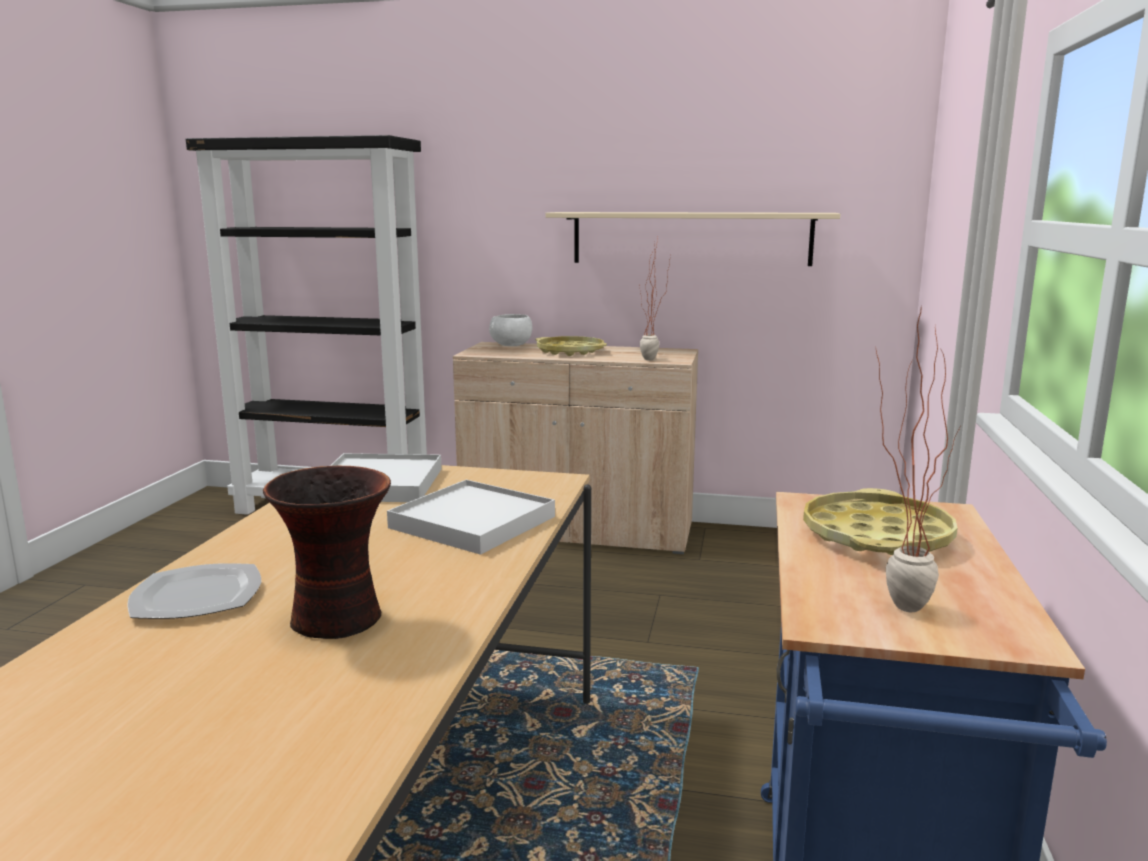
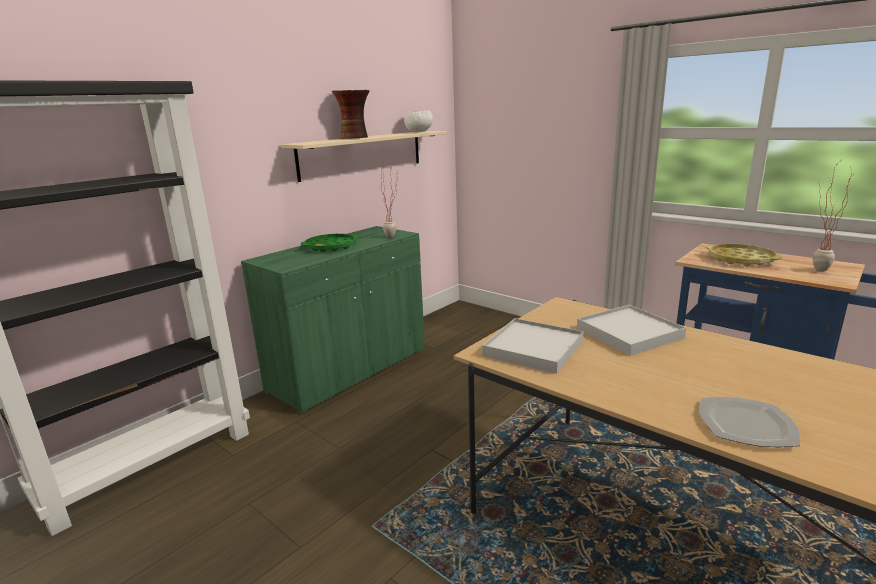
camera: 60 degrees left, 5 degrees up
vase [263,466,391,639] -> vase moved to [332,90,369,139]
beige cabinet [453,342,698,554] -> green cabinet [241,226,425,414]
white bowl [489,314,532,346] -> white bowl moved to [404,111,433,132]
yellow tray [535,336,607,356] -> green tray [300,234,359,252]

